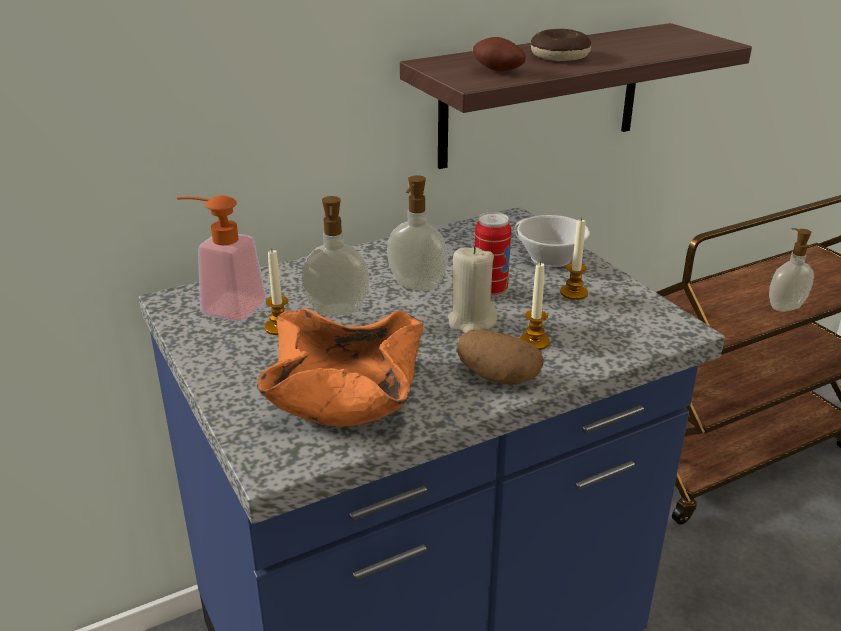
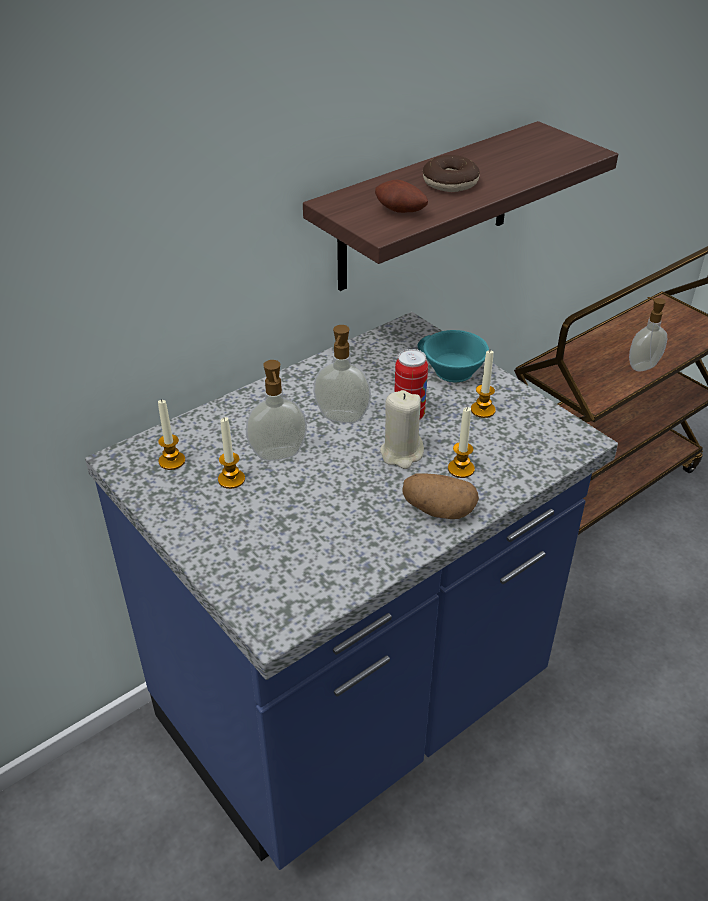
camera: 10 degrees left, 10 degrees up
soap dispenser [177,196,266,322] -> candle [158,399,185,470]
orange bowl [257,308,423,427] -> none
white cup [514,215,590,267] -> turquoise cup [418,330,489,382]

